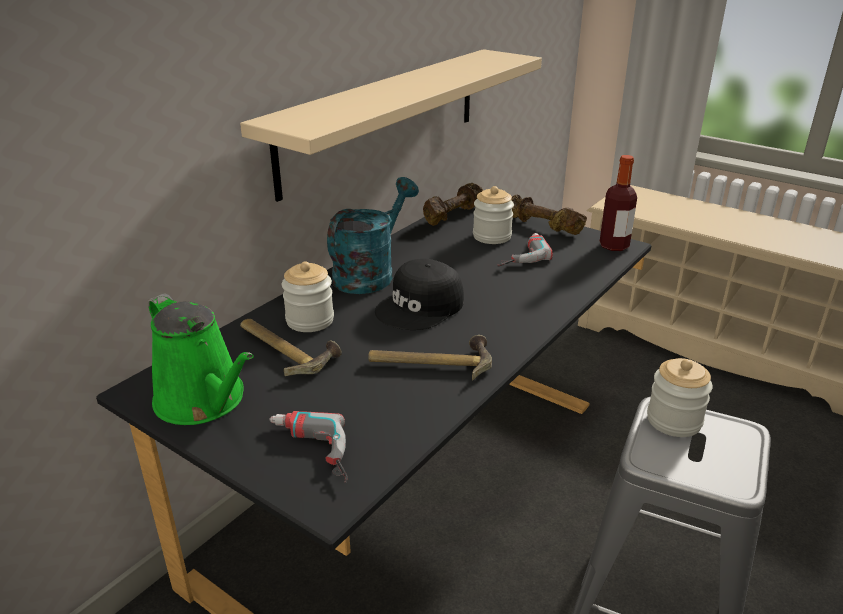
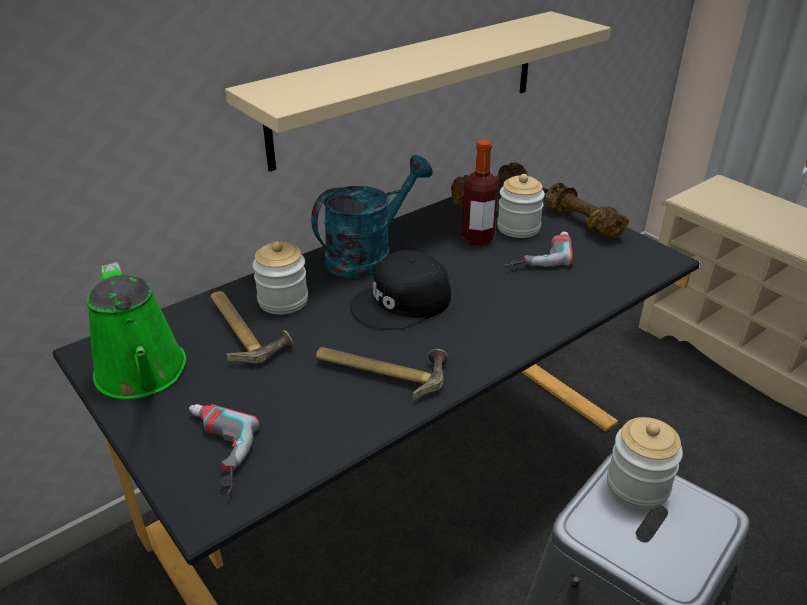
camera: 15 degrees right, 5 degrees up
bottle [600,155,637,251] -> bottle moved to [462,140,499,245]

